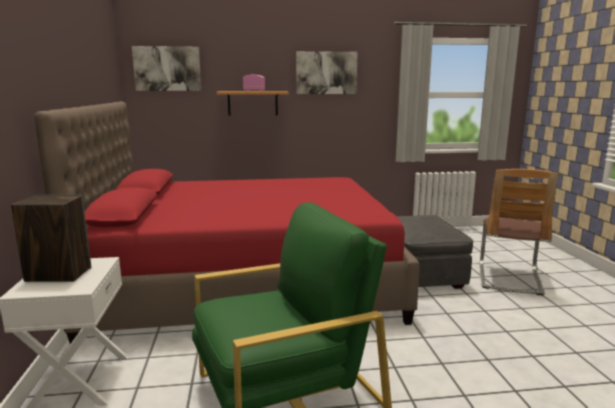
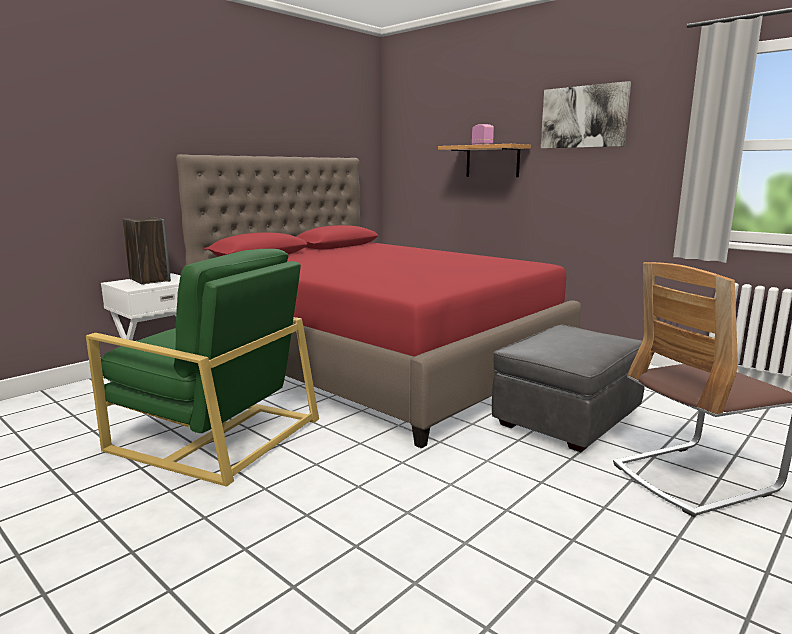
camera: 50 degrees right, 0 degrees up
picture [132,46,201,91] -> none

